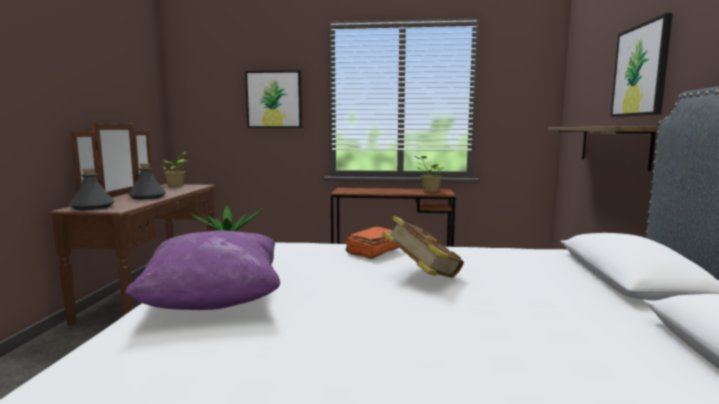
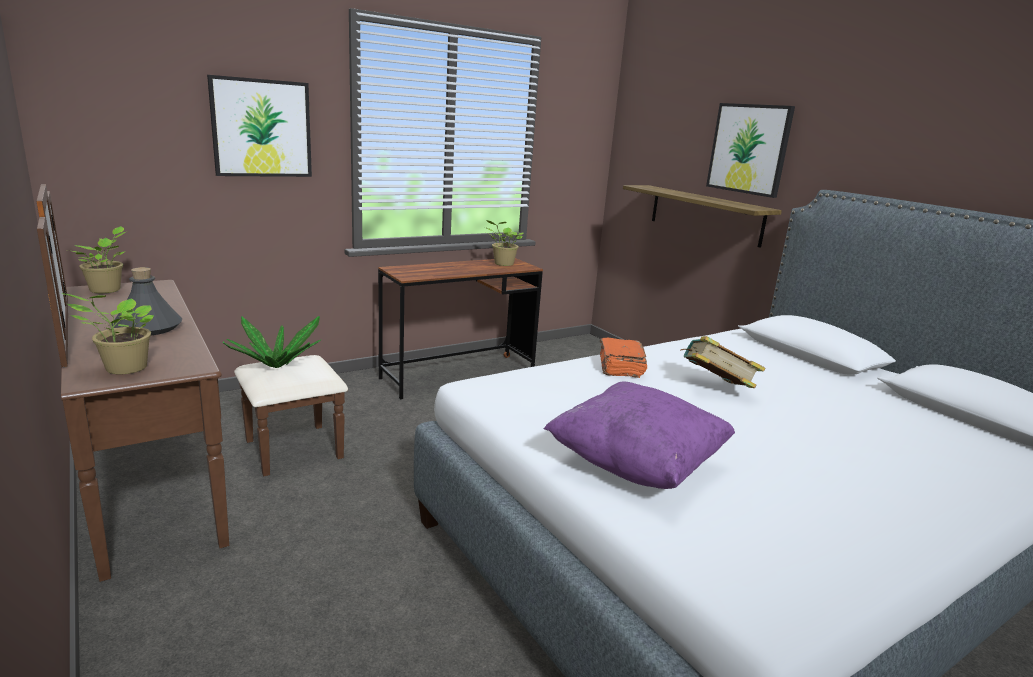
camera: 40 degrees left, 10 degrees up
grey bottle [69,168,115,210] -> potted plant [61,293,154,374]

